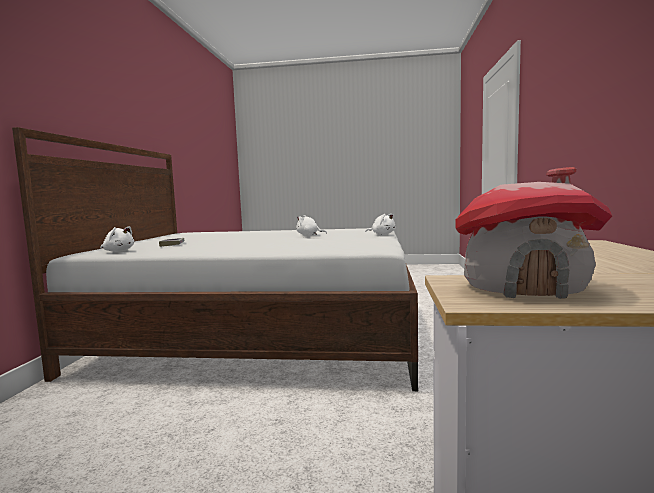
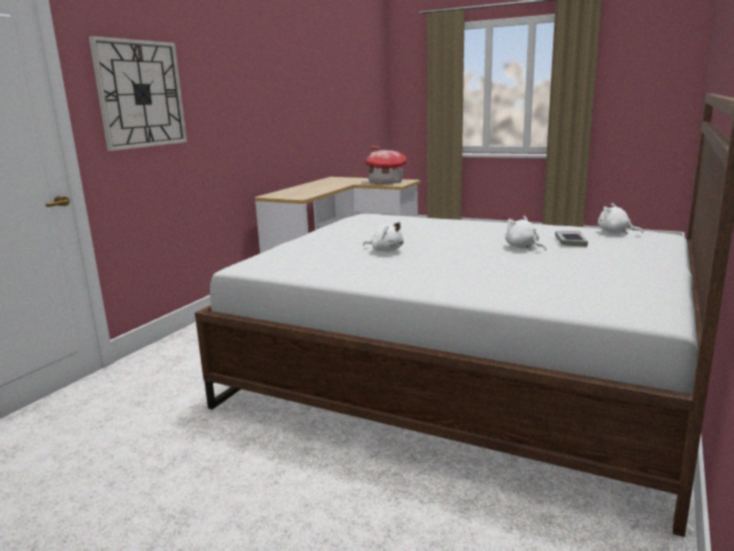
camera: 160 degrees left, 10 degrees up
white plush toy [365,213,396,235] -> white plush toy moved to [505,215,546,250]
none -> wall clock [89,36,187,151]

